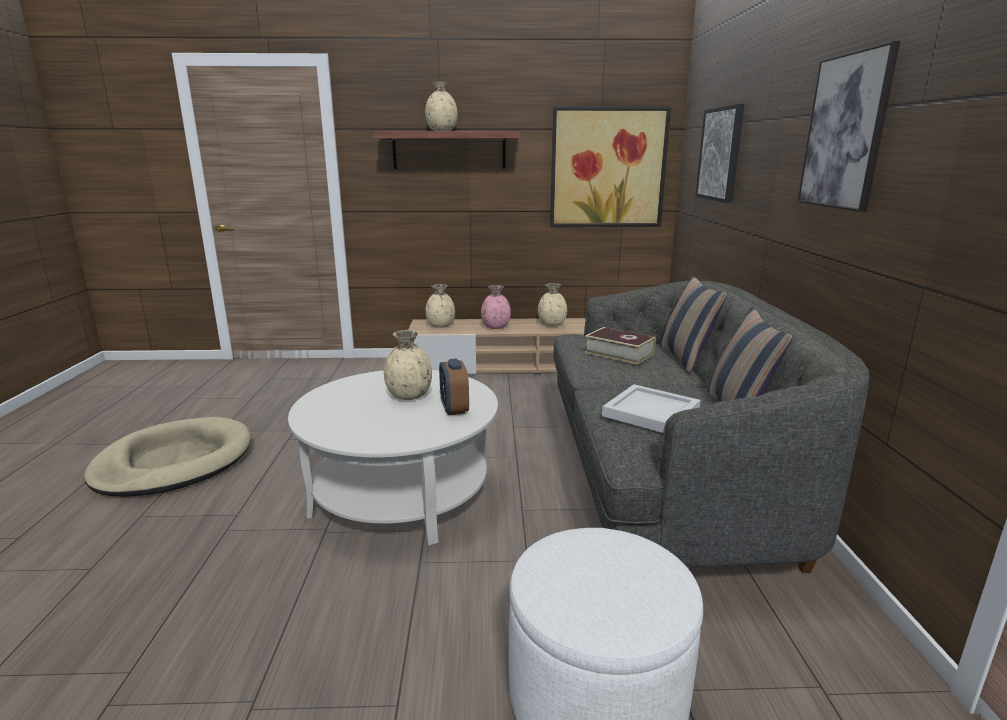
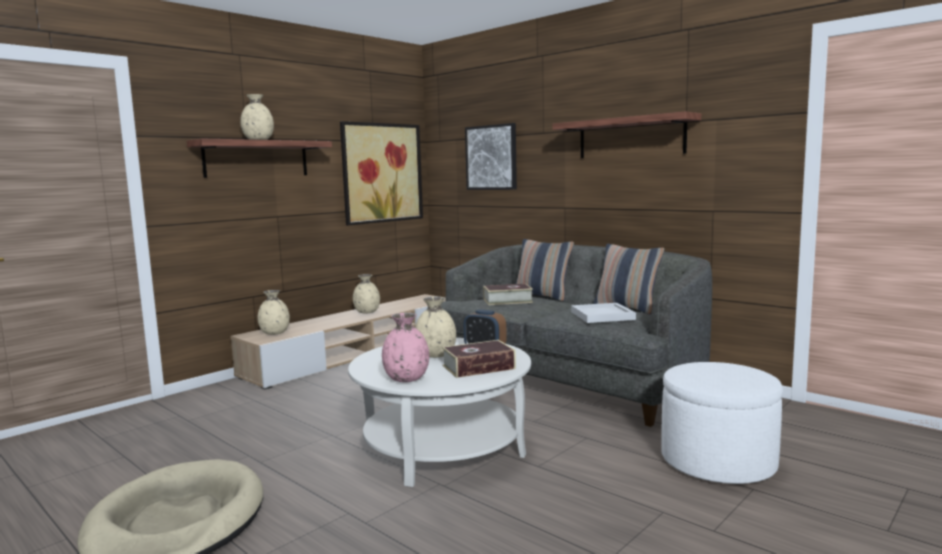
camera: 45 degrees left, 10 degrees down
pink vase [481,285,511,329] -> pink vase moved to [382,313,429,382]
picture [798,41,900,212] -> shelf [552,111,701,158]
none -> book [442,340,516,378]

